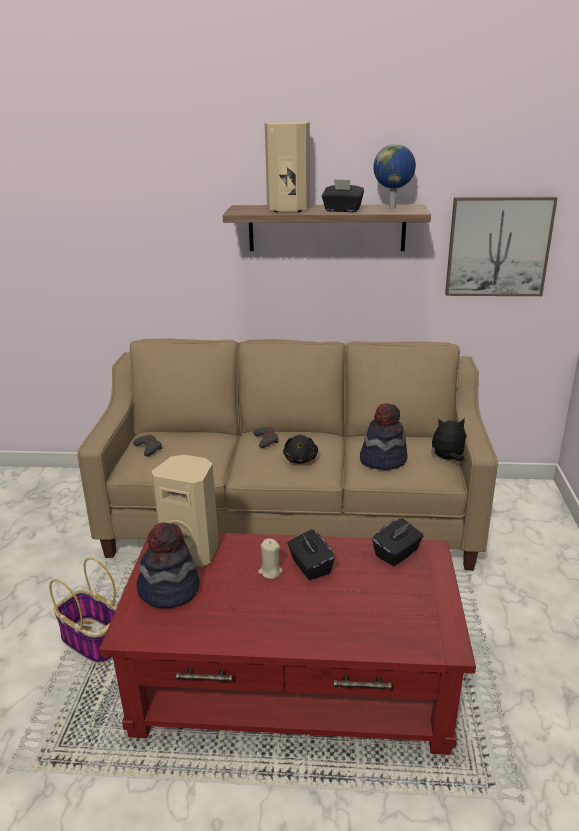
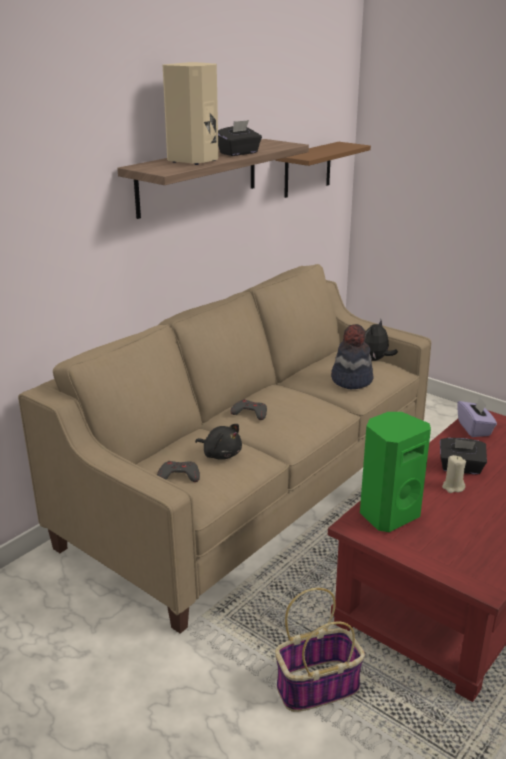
camera: 55 degrees left, 0 degrees up
hat [136,523,200,608] -> none
beige speaker [151,455,219,567] -> green speaker [360,412,431,532]
black plush toy [283,435,318,464] -> black plush toy moved to [195,424,242,460]
black tissue box [372,518,423,566] -> purple tissue box [457,397,497,437]
globe [373,144,416,209] -> none
picture [445,197,558,296] -> brown shelf [275,142,371,198]

